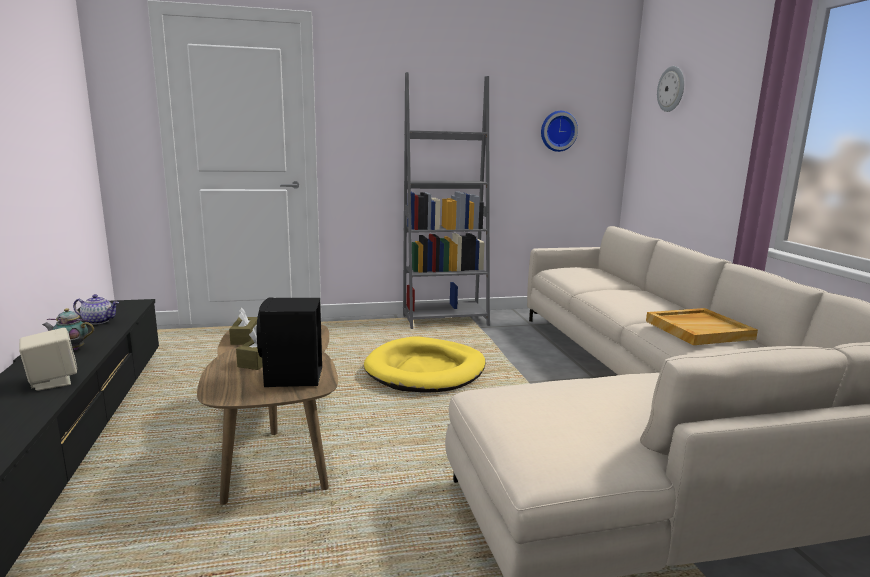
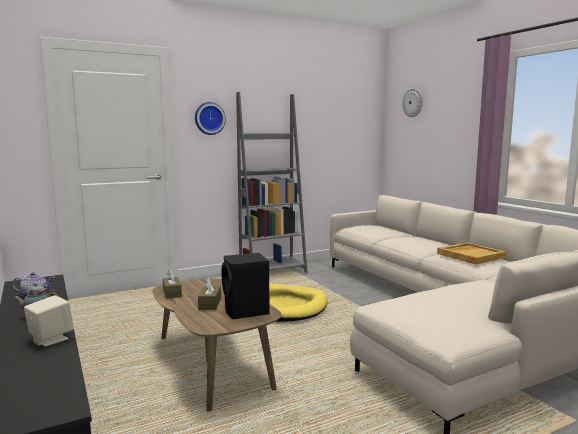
camera: 15 degrees left, 5 degrees down
wall clock [541,111,578,152] -> wall clock moved to [195,102,226,135]

